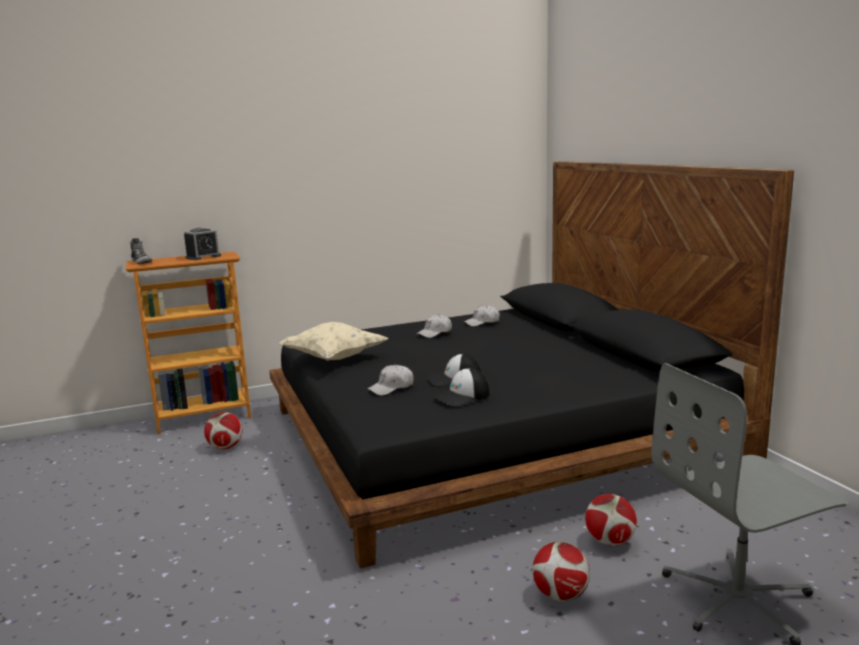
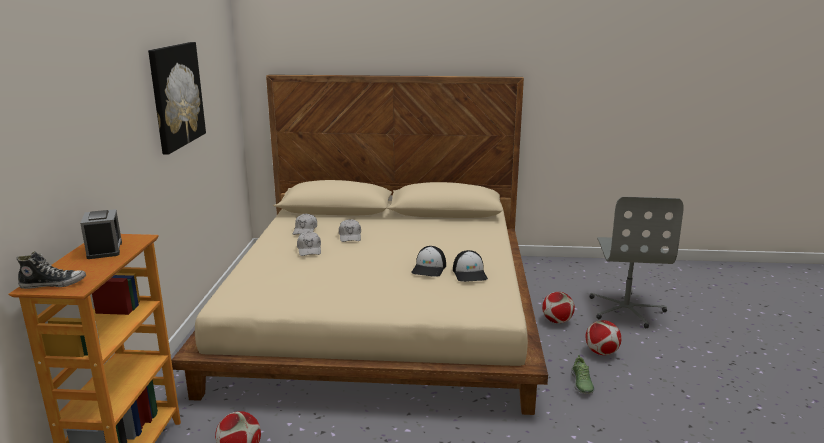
camera: 65 degrees left, 5 degrees up
black bed [269,161,794,569] -> beige bed [171,74,548,415]
beige pillow [279,322,388,361] -> none
white cap [367,364,413,396] -> white cap moved to [339,219,361,242]
none -> picture [148,42,206,155]
none -> shoe [571,355,594,394]

